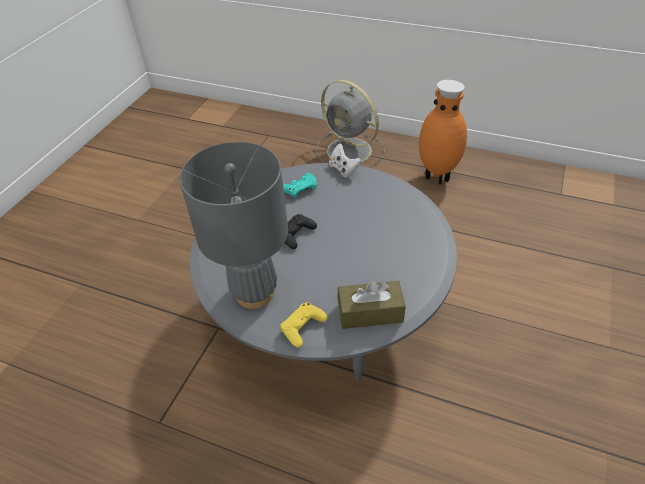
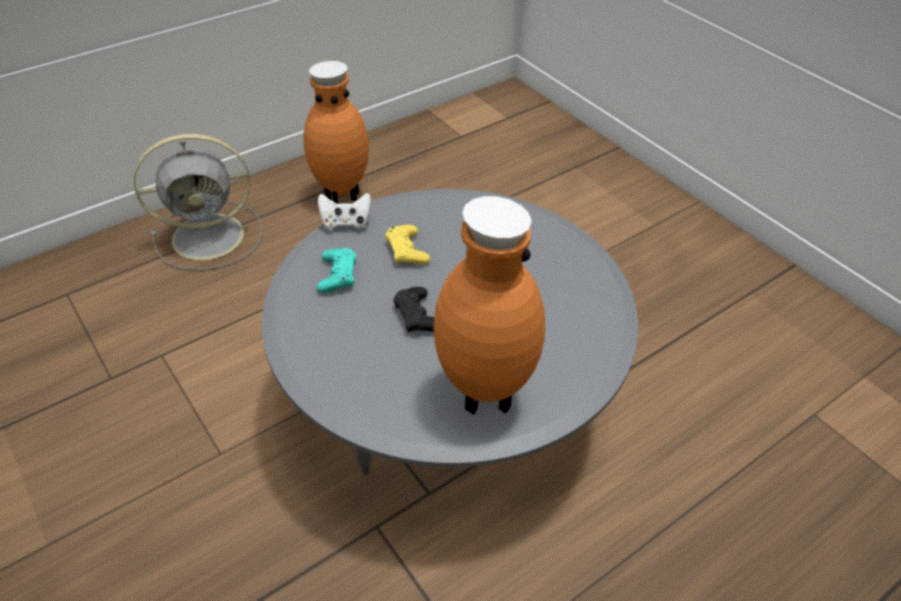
camera: 60 degrees left, 0 degrees up
grey table lamp [180,142,288,309] -> orange vase [433,196,545,415]
yellow game controller [280,302,328,348] -> yellow game controller moved to [385,225,430,264]
brown tissue box [338,281,406,329] -> none

